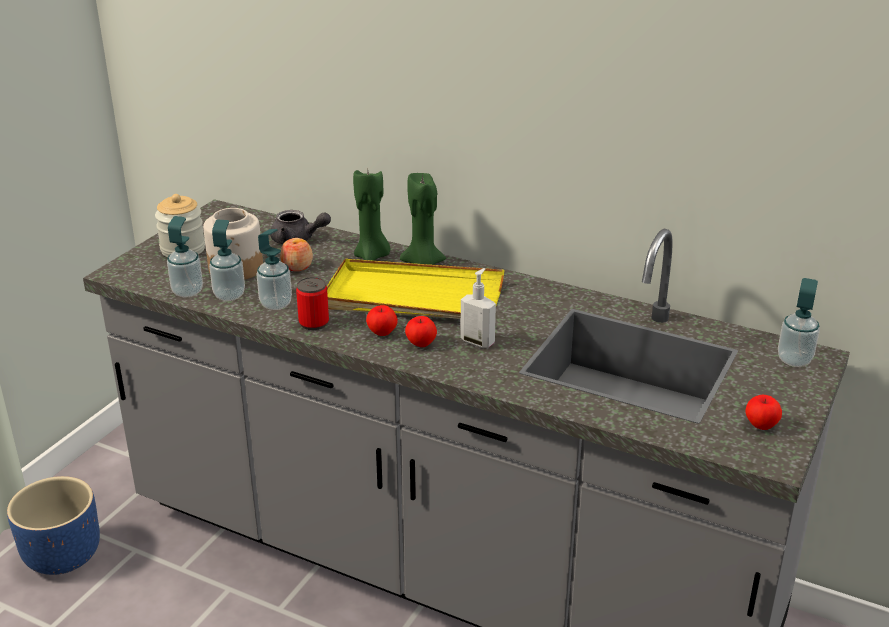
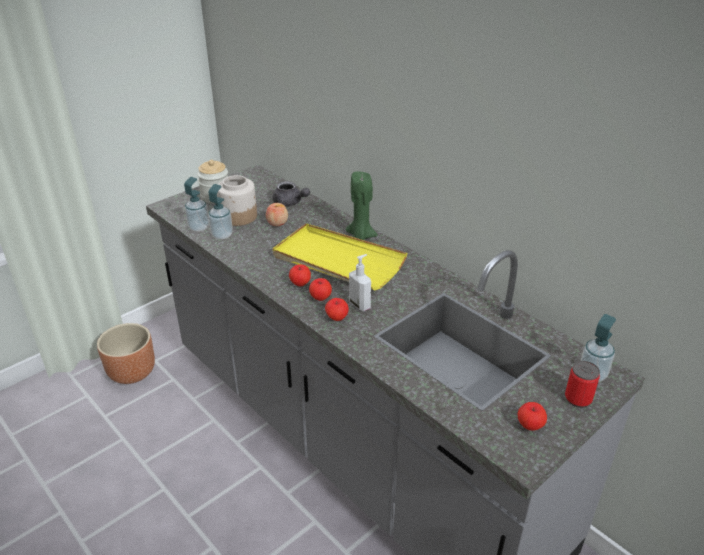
camera: 20 degrees right, 5 degrees up
blue planter [7,476,100,575] -> brown planter [97,323,155,384]
soap dispenser [257,229,292,310] -> none
can [296,277,329,330] -> can moved to [565,361,600,408]
green candle [353,170,390,261] -> none
none -> apple [325,298,349,321]

